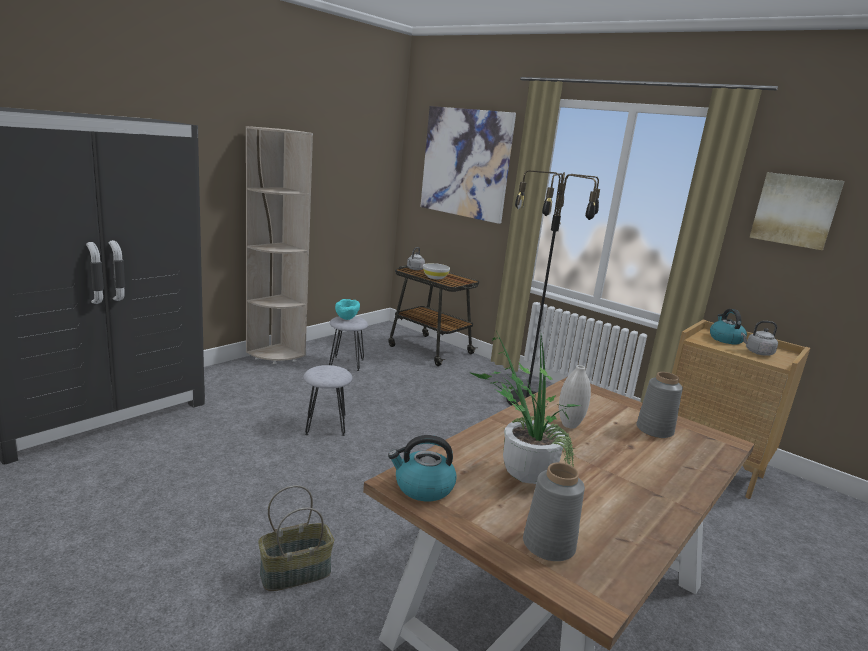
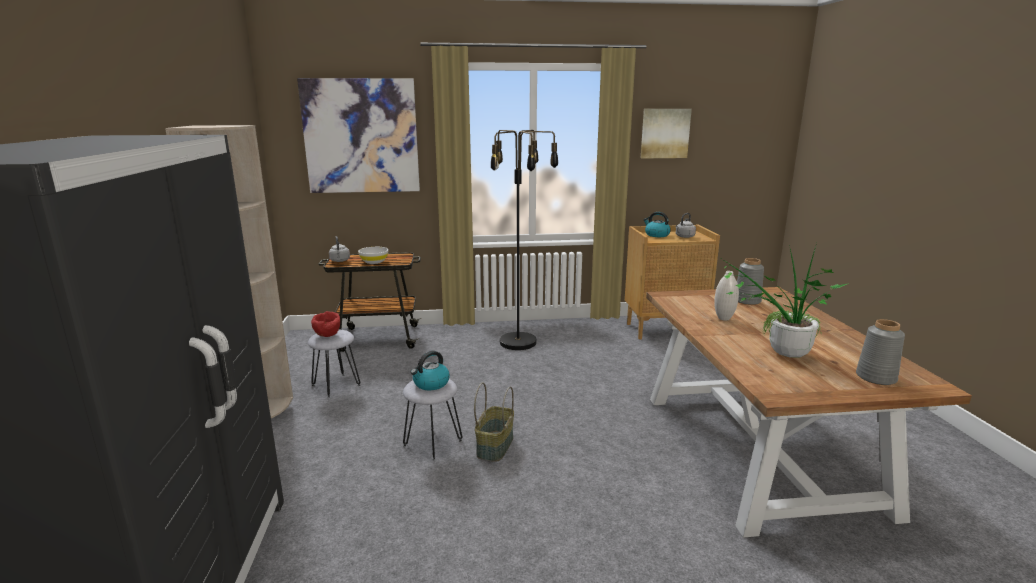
camera: 45 degrees left, 0 degrees up
basket [258,485,334,591] -> basket moved to [474,383,514,462]
turquoise bowl [335,299,360,320] -> red bowl [311,311,340,337]
kettle [388,435,457,501] -> kettle moved to [411,351,450,390]

